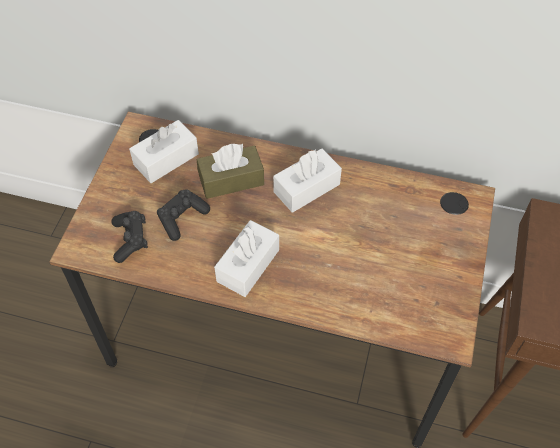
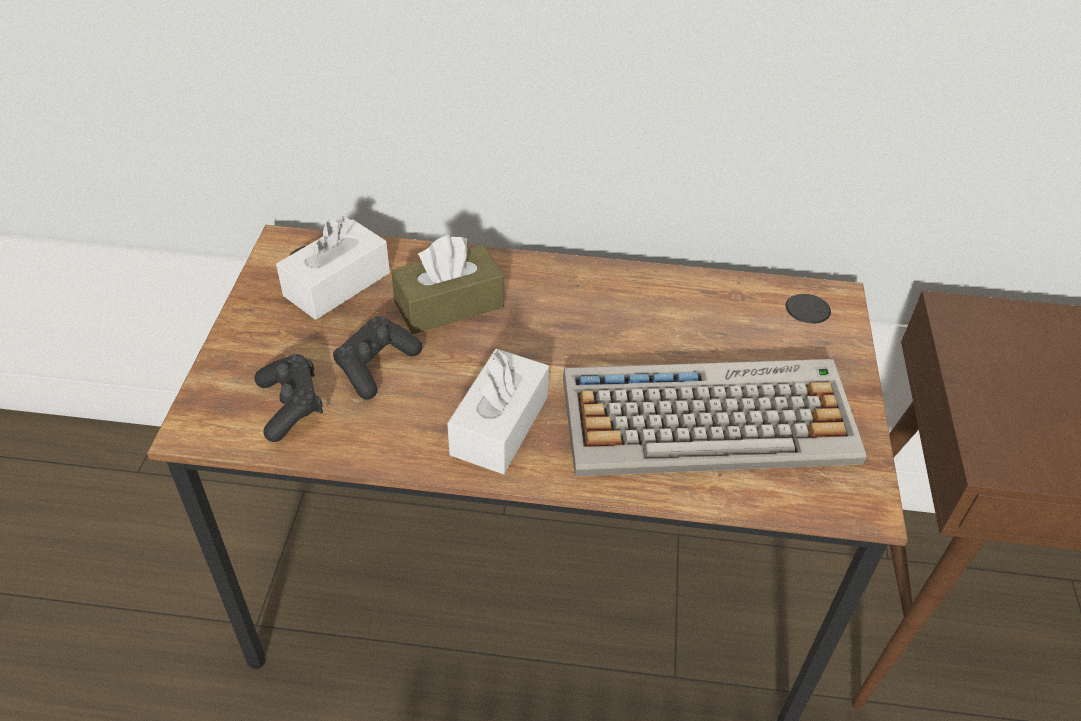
camera: 10 degrees left, 10 degrees down
white tissue box [273,148,342,213] -> none
none -> keyboard [563,359,866,476]

